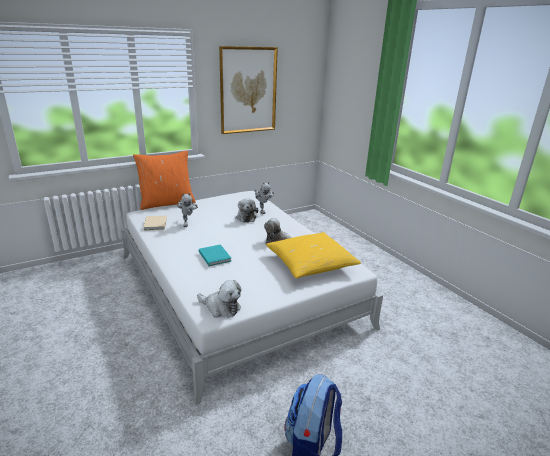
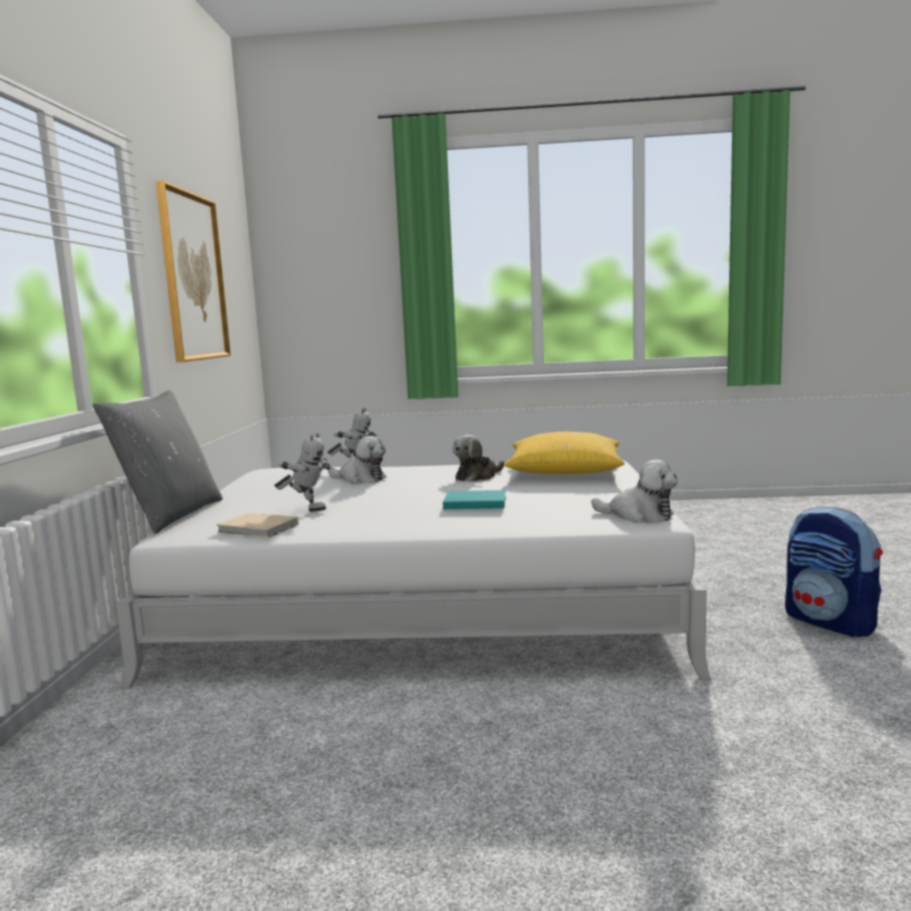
camera: 55 degrees left, 15 degrees down
orange pillow [133,150,196,210] -> grey pillow [93,390,223,534]
plush toy [197,280,242,318] -> plush toy turned 60 degrees clockwise [591,460,678,523]

